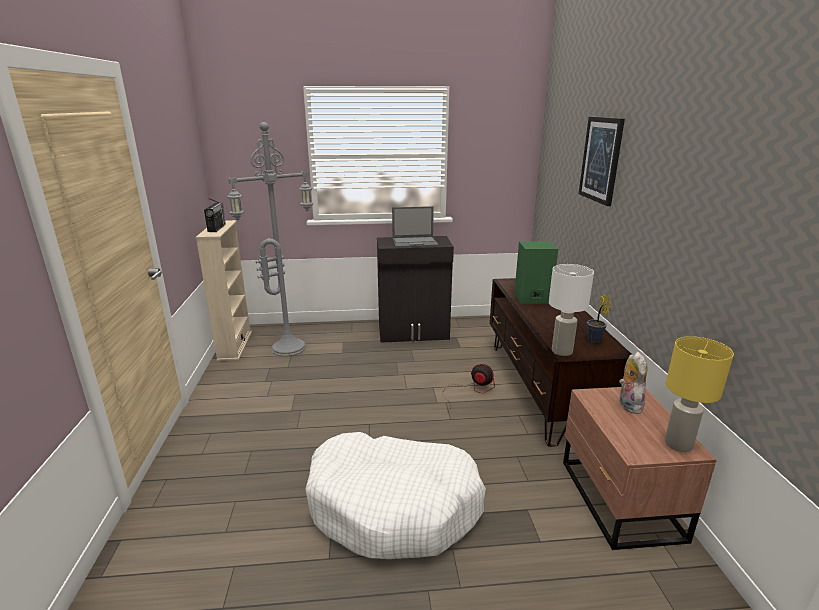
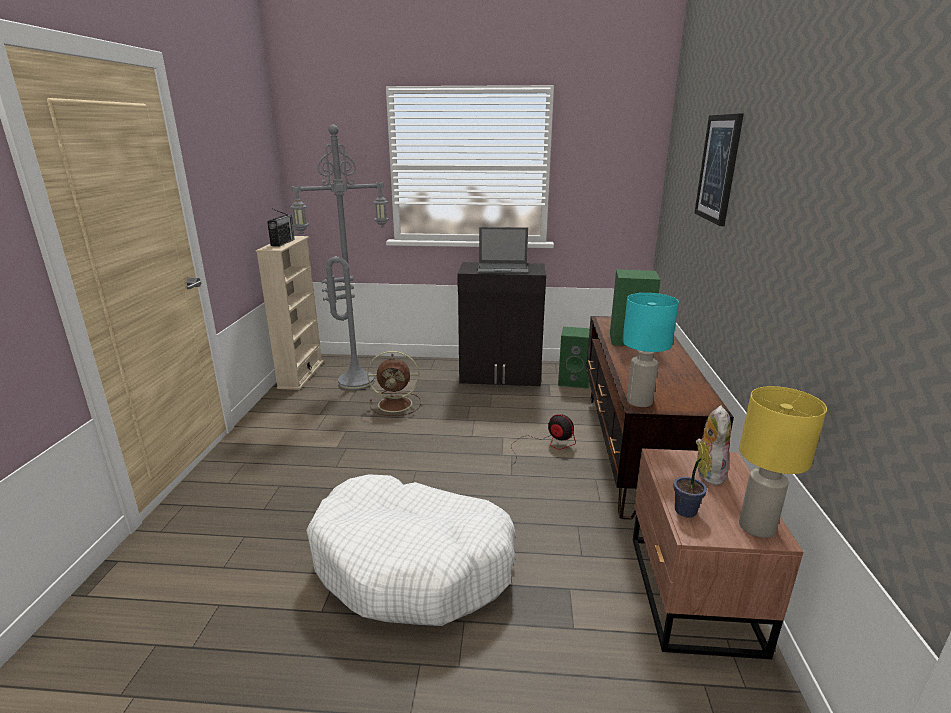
camera: 10 degrees right, 0 degrees up
white table lamp [549,264,594,356] -> turquoise table lamp [623,293,679,407]
potted plant [587,294,611,343] -> potted plant moved to [674,440,711,518]
none -> brown fan [367,351,421,416]
none -> green speaker [558,326,590,389]

